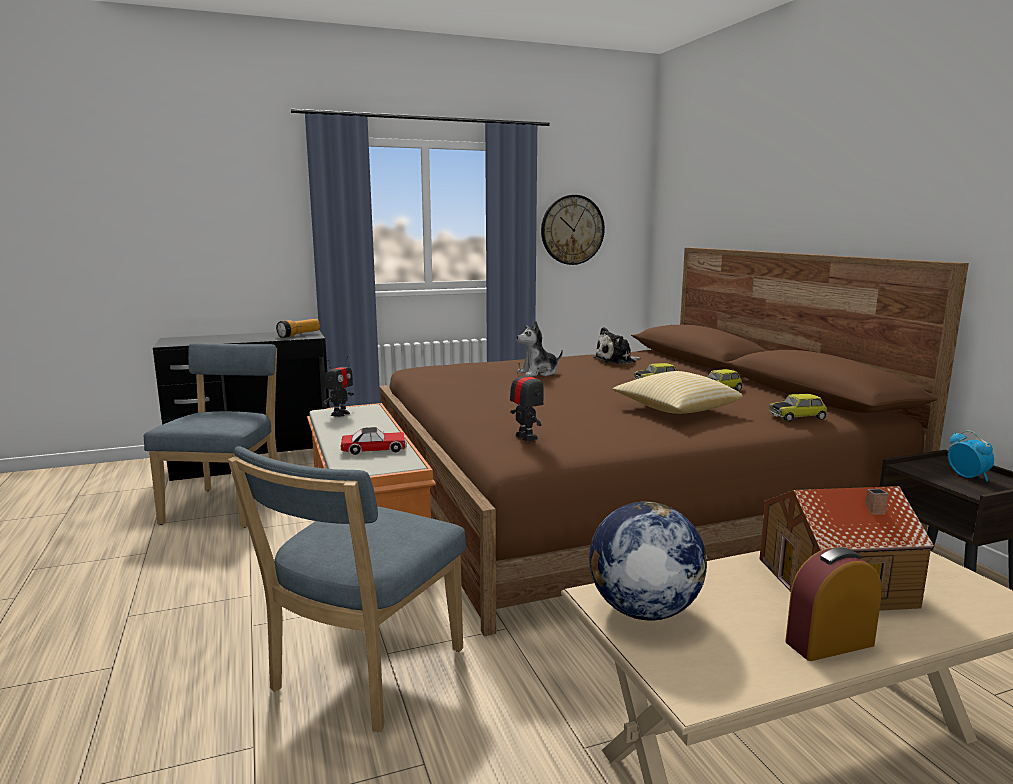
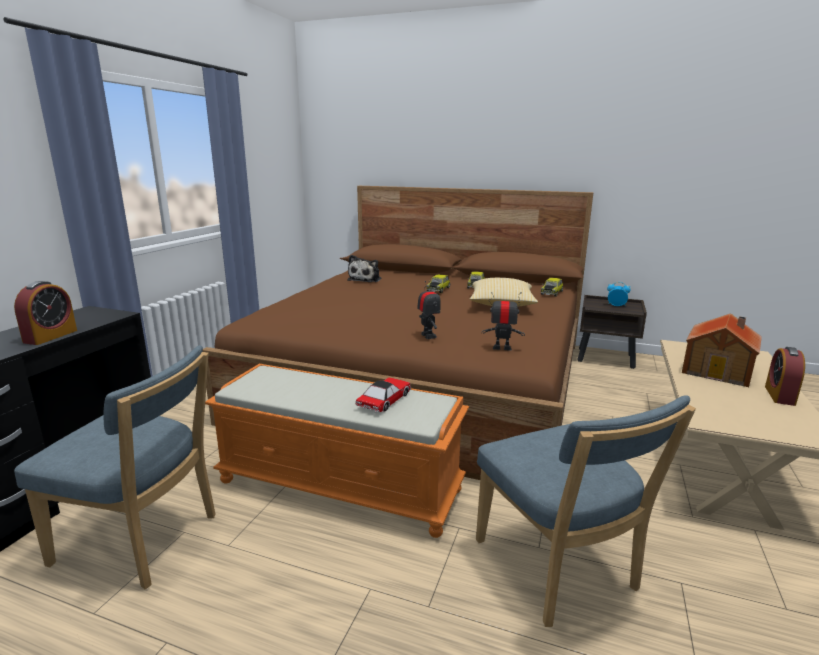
camera: 50 degrees left, 5 degrees up
blue chair [144,343,278,528] -> blue chair turned 150 degrees clockwise [14,345,215,590]
flashlight [276,319,320,338] -> none
toy robot [323,356,354,417] -> toy robot moved to [417,281,441,339]
plush toy [516,321,563,377] -> none
wall clock [541,195,605,265] -> none
globe [589,502,707,621] -> none
none -> alarm clock [14,281,77,345]

